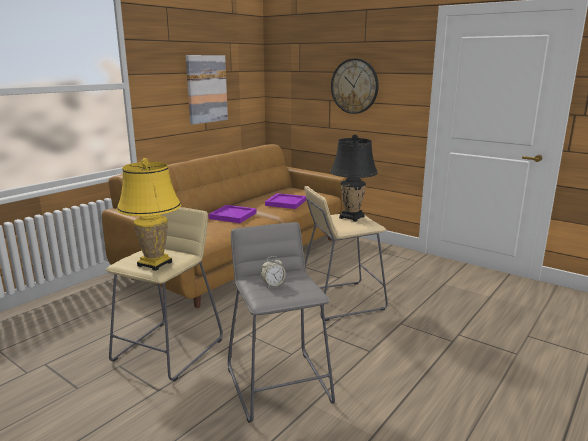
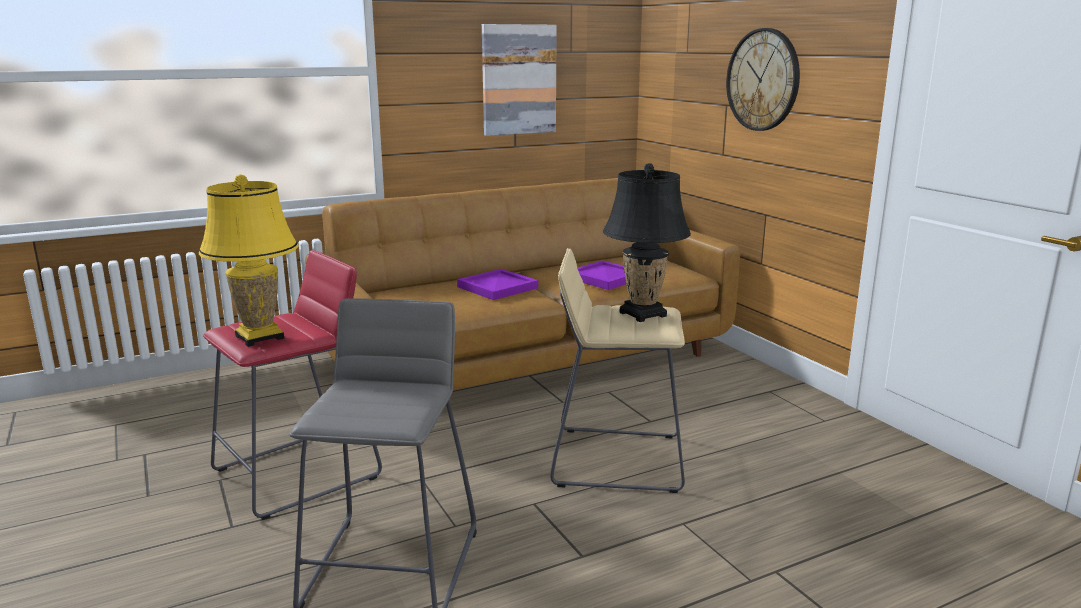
camera: 25 degrees right, 0 degrees up
beige stool [106,207,223,381] -> red stool [203,250,382,520]
alarm clock [261,256,285,287] -> none

